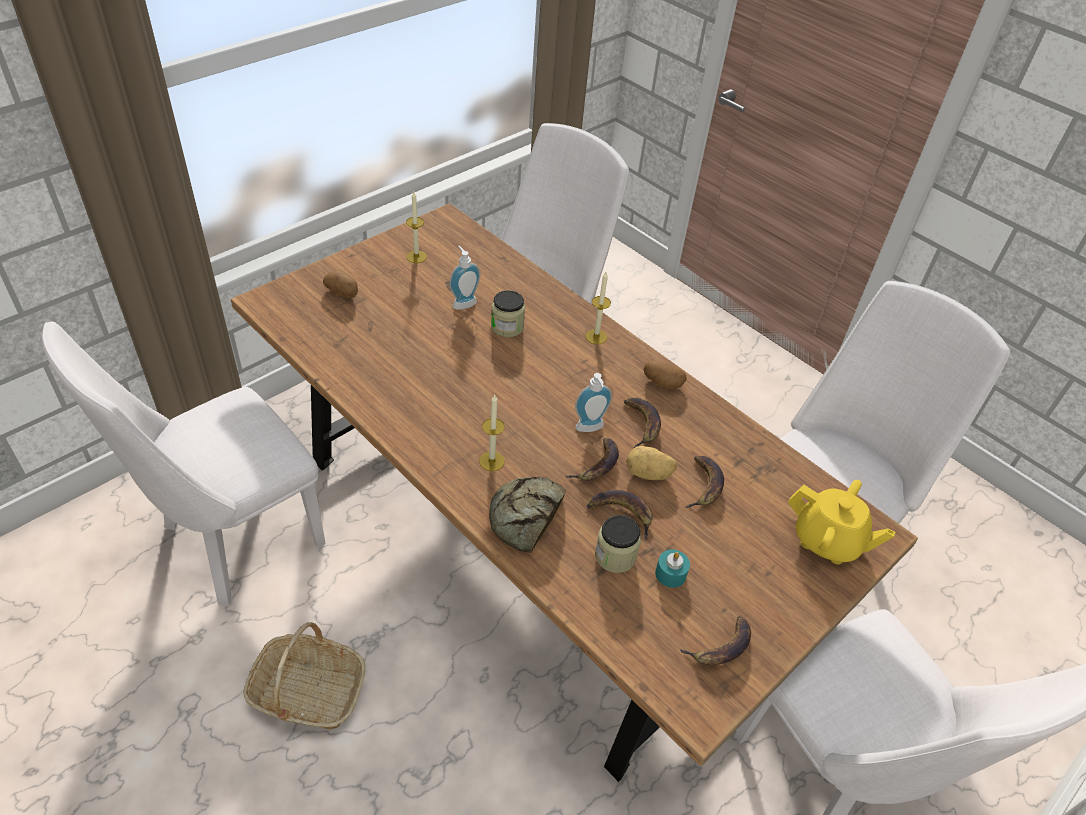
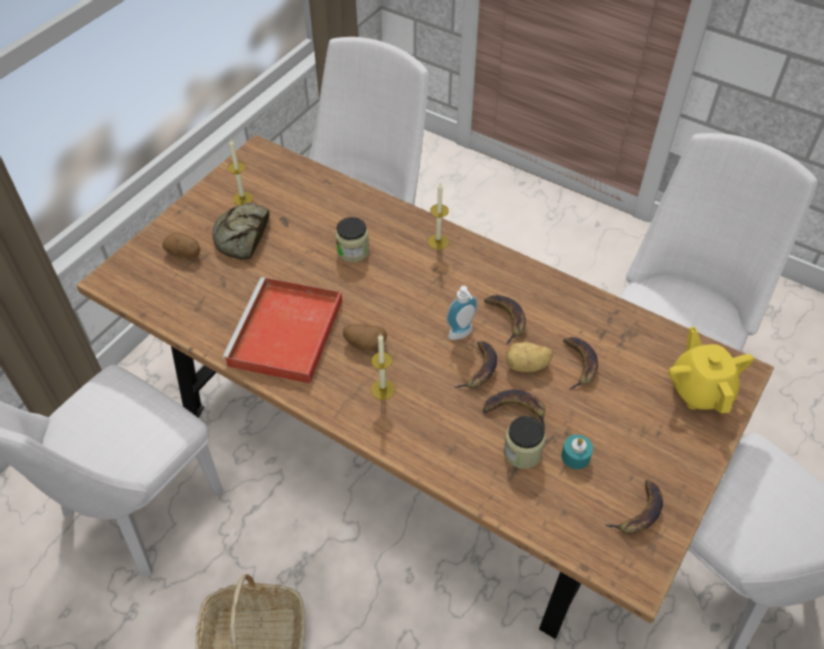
camera: 10 degrees left, 5 degrees up
soap dispenser [449,246,480,310] -> none
bread [489,477,566,553] -> bread moved to [212,203,269,260]
potato [644,360,687,390] -> potato moved to [343,324,387,350]
yellow teapot [788,480,895,564] -> yellow teapot turned 120 degrees counterclockwise [669,327,754,413]
none -> red tray [222,277,342,383]

